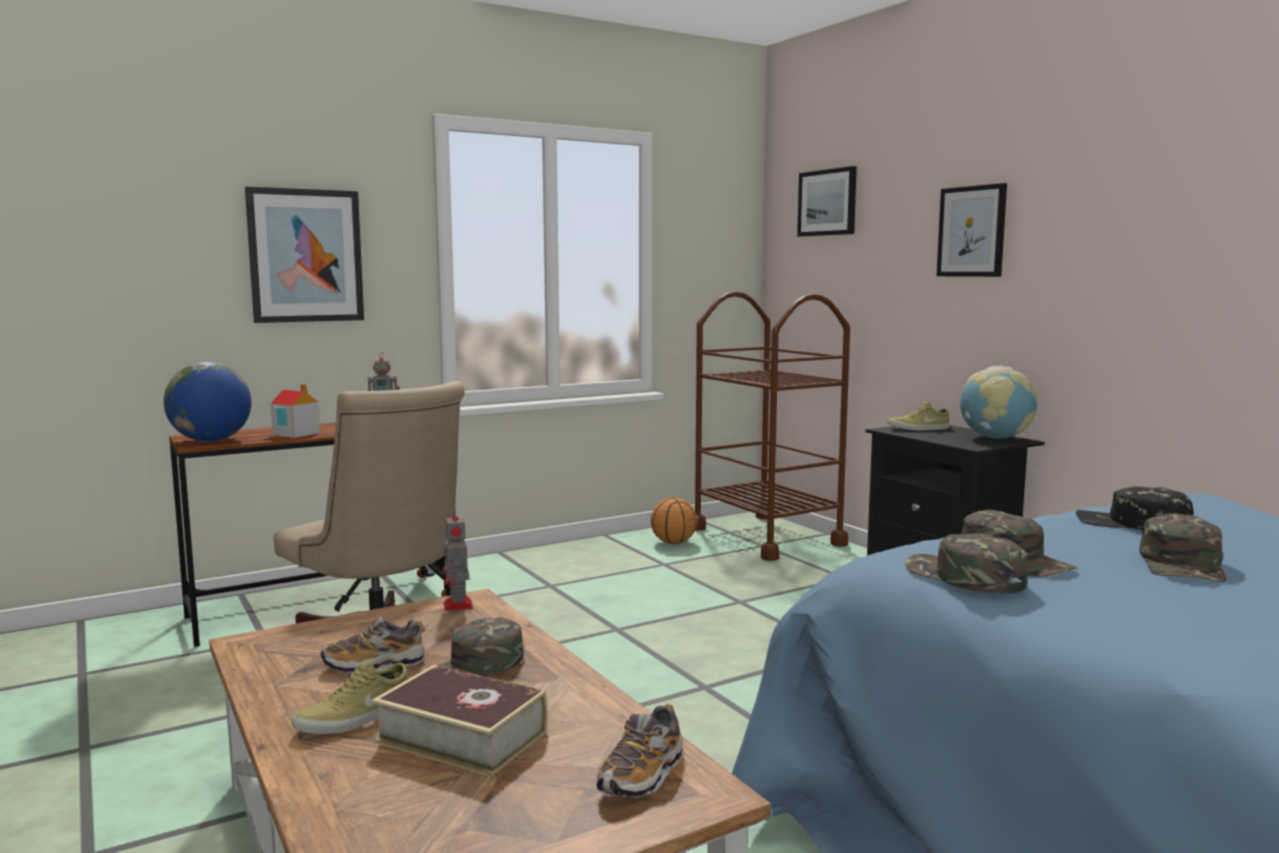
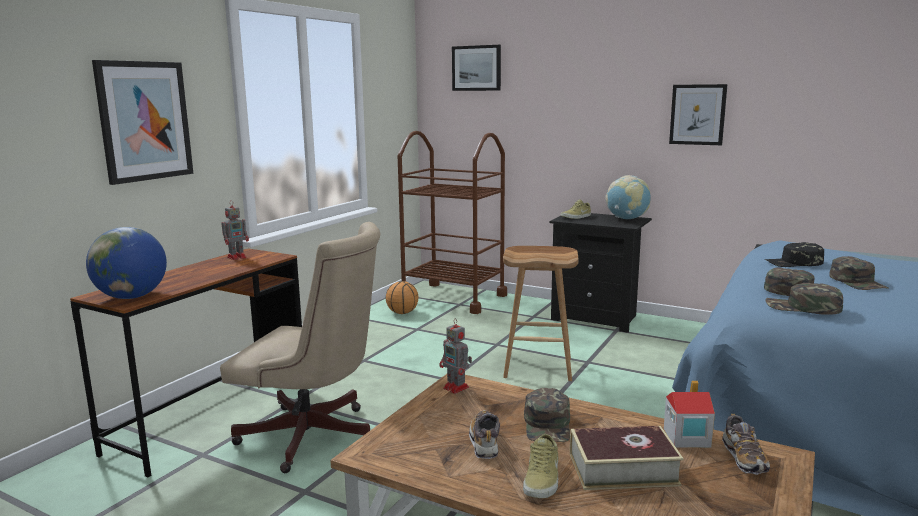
camera: 30 degrees left, 5 degrees up
toy house [271,383,320,438] -> toy house moved to [664,381,715,448]
shoe [320,617,425,673] -> shoe turned 135 degrees clockwise [469,410,500,459]
picture [937,183,1007,277] -> picture moved to [669,84,728,145]
none -> brown stool [503,246,579,381]

